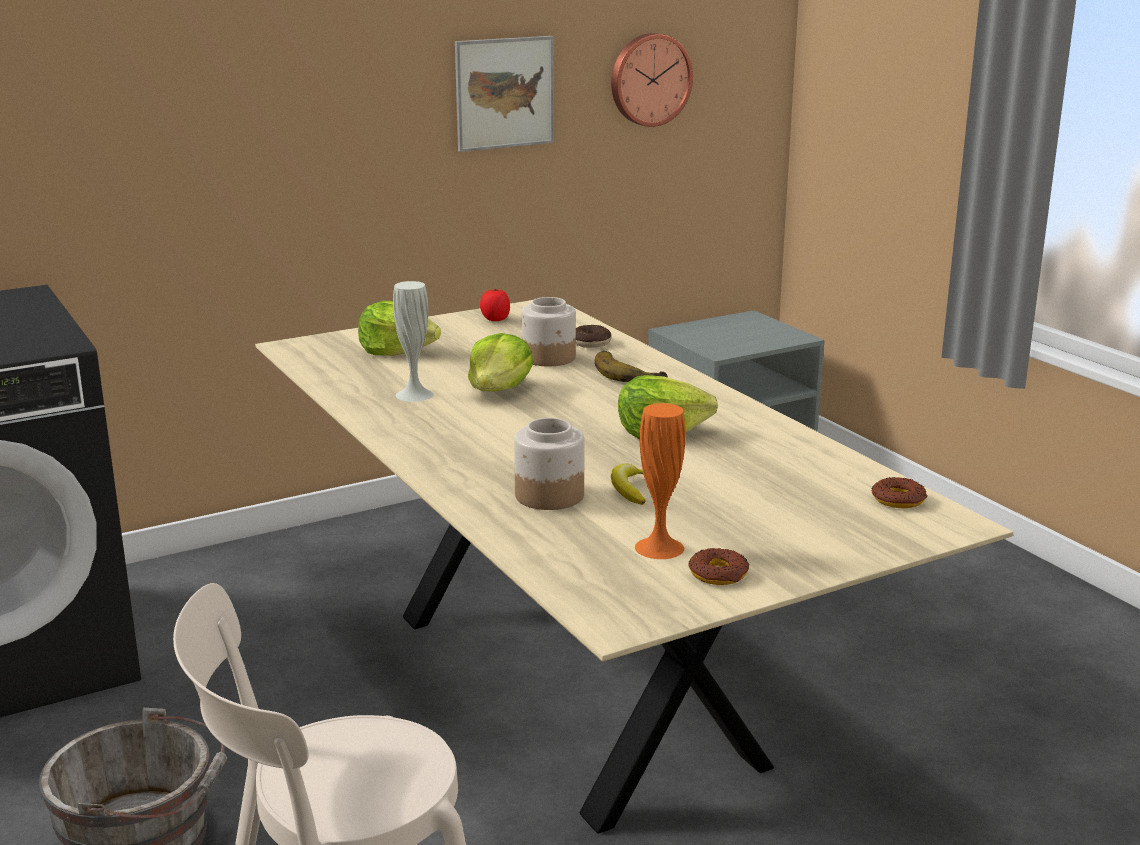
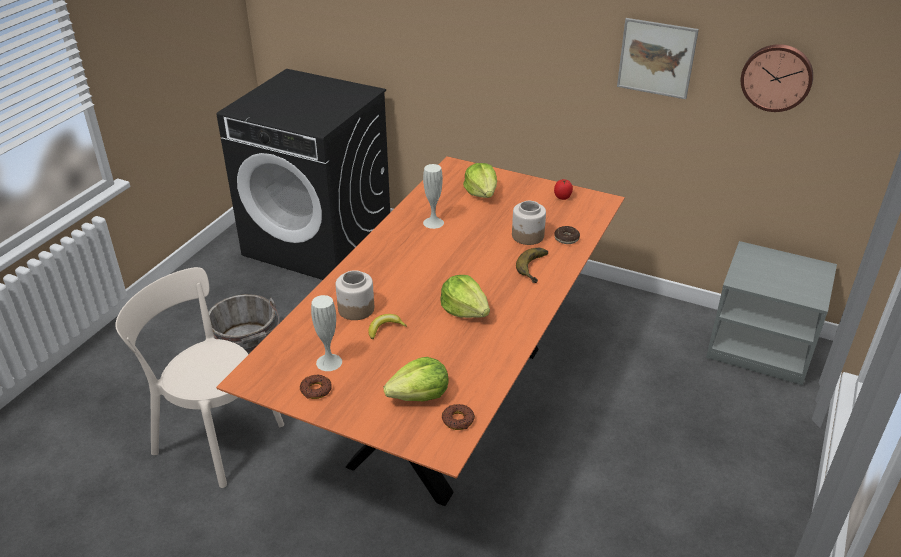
camera: 55 degrees right, 15 degrees up
beige dining table [255,300,1014,834] -> orange dining table [216,156,625,506]
lettuce [468,333,534,392] -> lettuce moved to [383,357,448,401]
orange vase [635,403,686,559] -> white vase [311,295,342,371]

